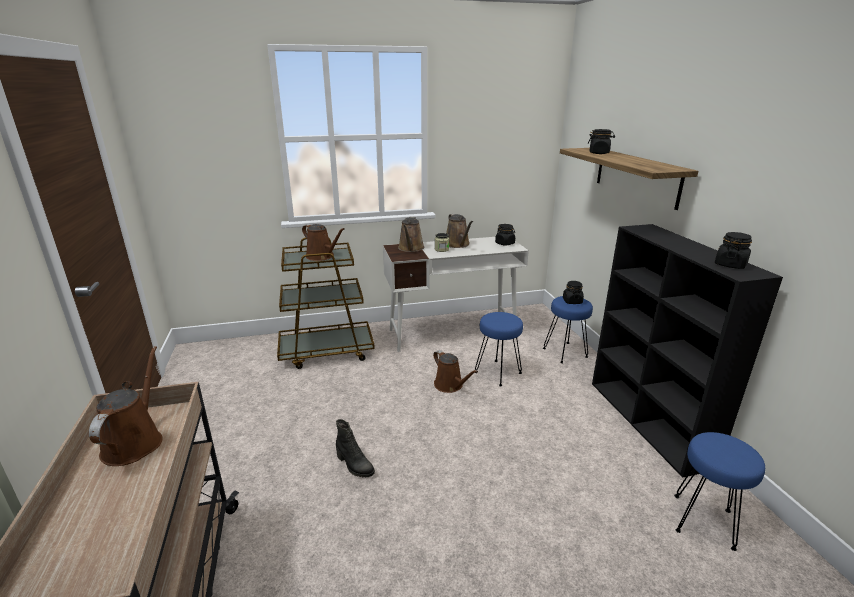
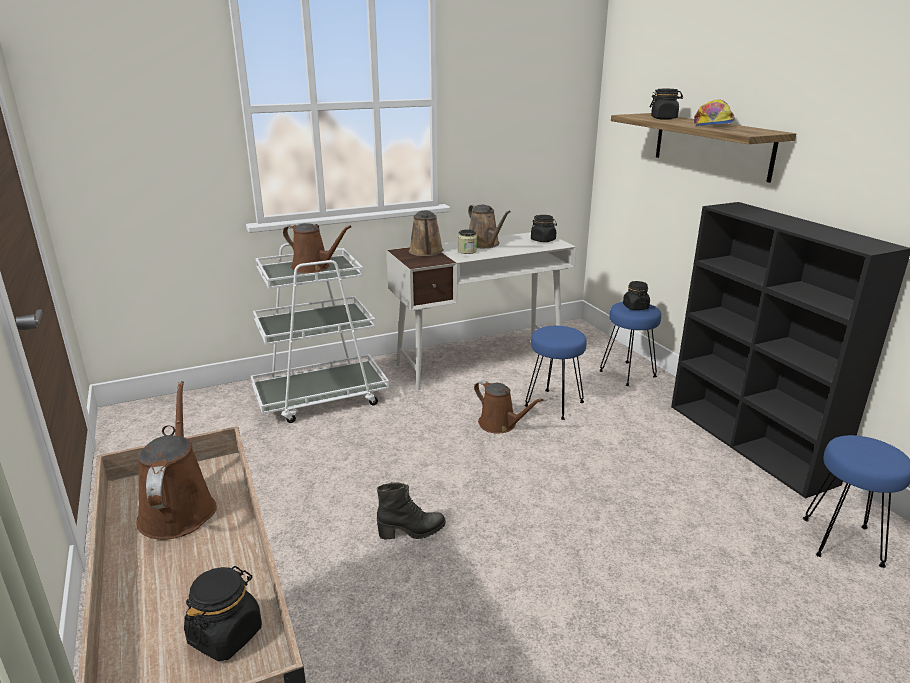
camera: 10 degrees left, 0 degrees up
brown cart [277,237,375,369] -> white cart [251,242,389,423]
black boot [336,419,375,477] -> black boot turned 45 degrees counterclockwise [377,482,446,539]
black jar [715,232,752,269] -> black jar moved to [184,566,262,661]
none -> cap [694,100,735,126]

